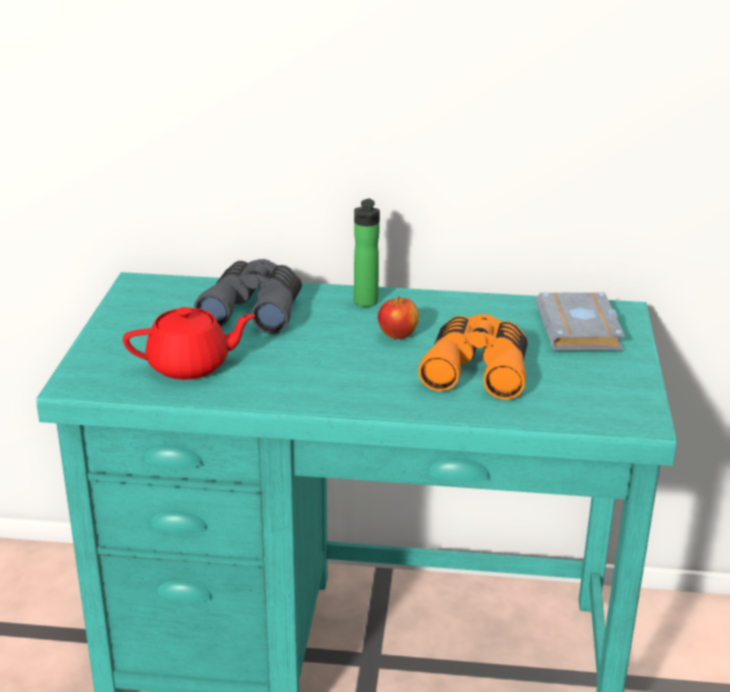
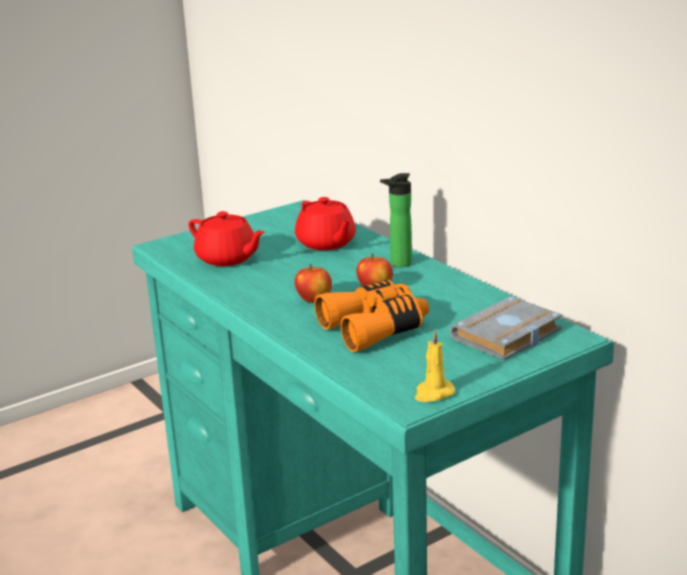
camera: 50 degrees right, 5 degrees down
grey binoculars [194,259,302,334] -> red teapot [295,197,356,250]
none -> apple [295,264,332,303]
none -> yellow candle [415,330,455,402]

